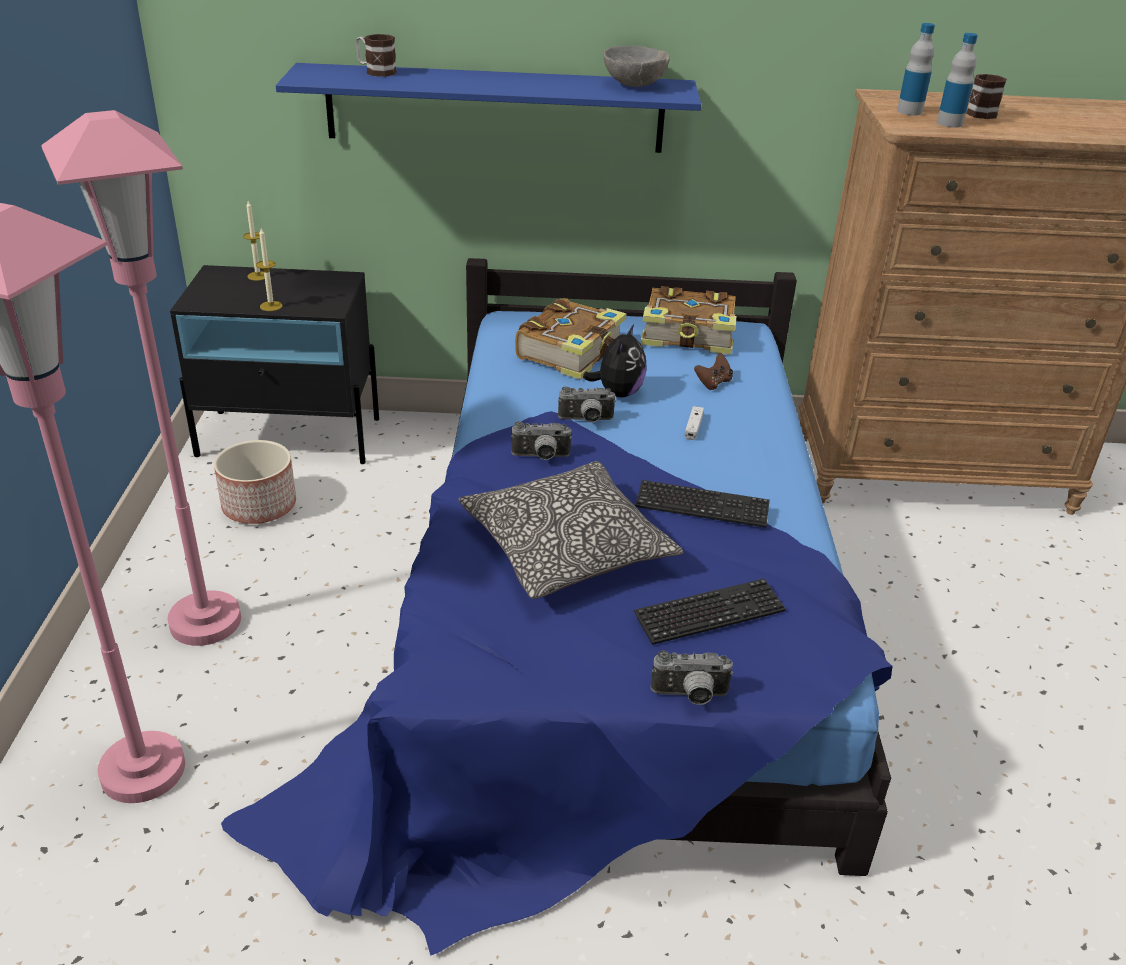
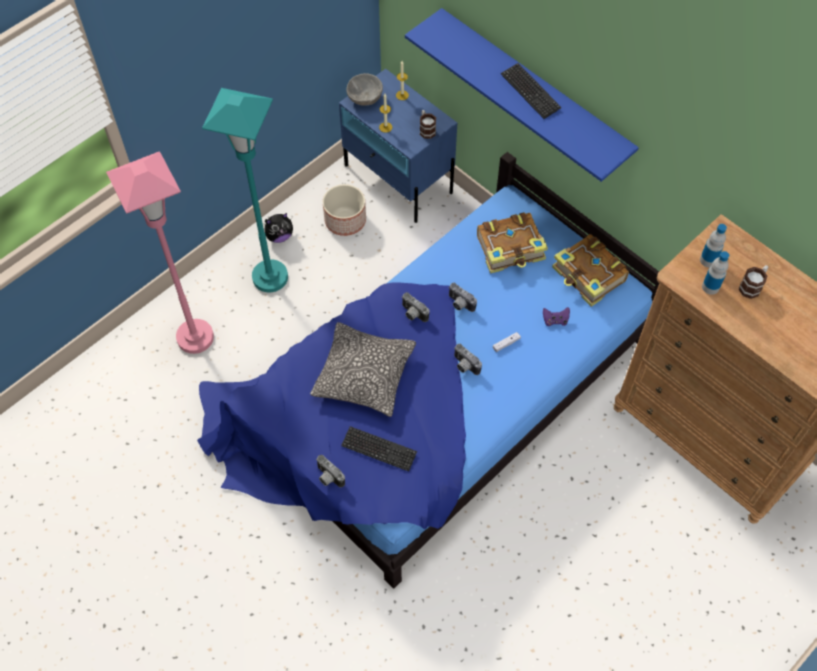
camera: 45 degrees right, 25 degrees up
pink floor lamp [41,110,241,646] -> turquoise floor lamp [202,88,288,292]
black nightstand [170,265,379,464] -> blue nightstand [339,69,457,223]
mug [356,34,397,77] -> mug moved to [420,110,436,139]
plush toy [583,324,647,397] -> plush toy moved to [265,213,293,243]
grey bowl [603,46,670,87] -> grey bowl moved to [347,73,383,106]
keyboard [635,480,770,528] -> keyboard moved to [501,63,562,119]
brown game controller [694,353,733,390] -> purple game controller [543,307,570,326]
none -> camera [454,344,482,375]

